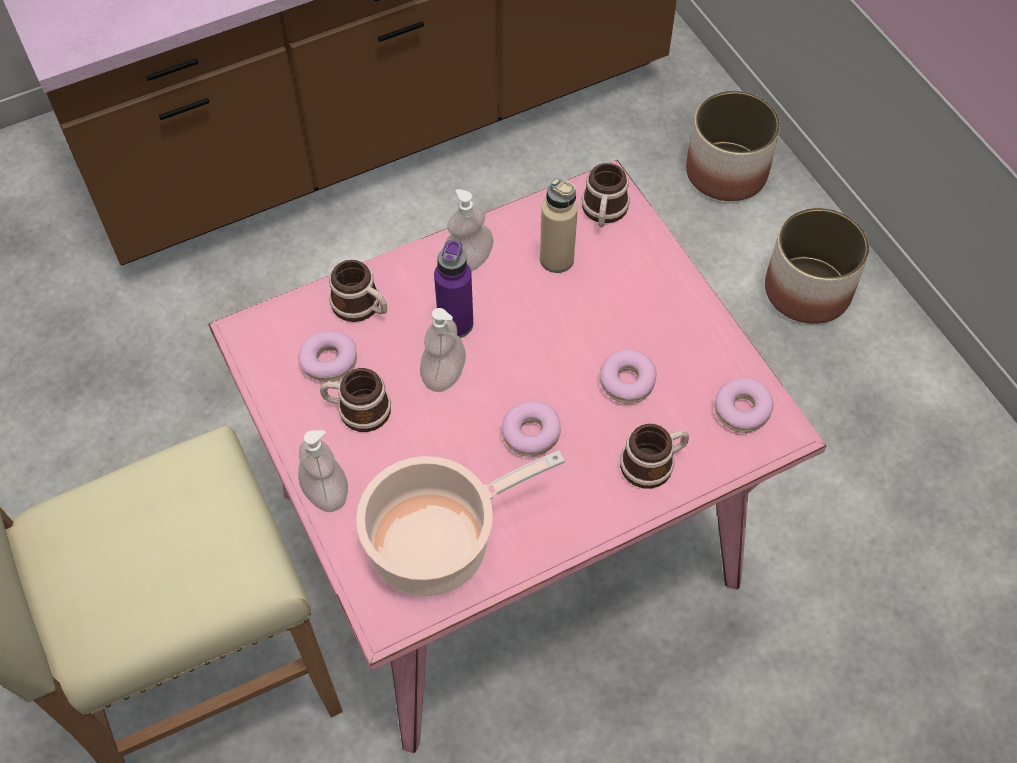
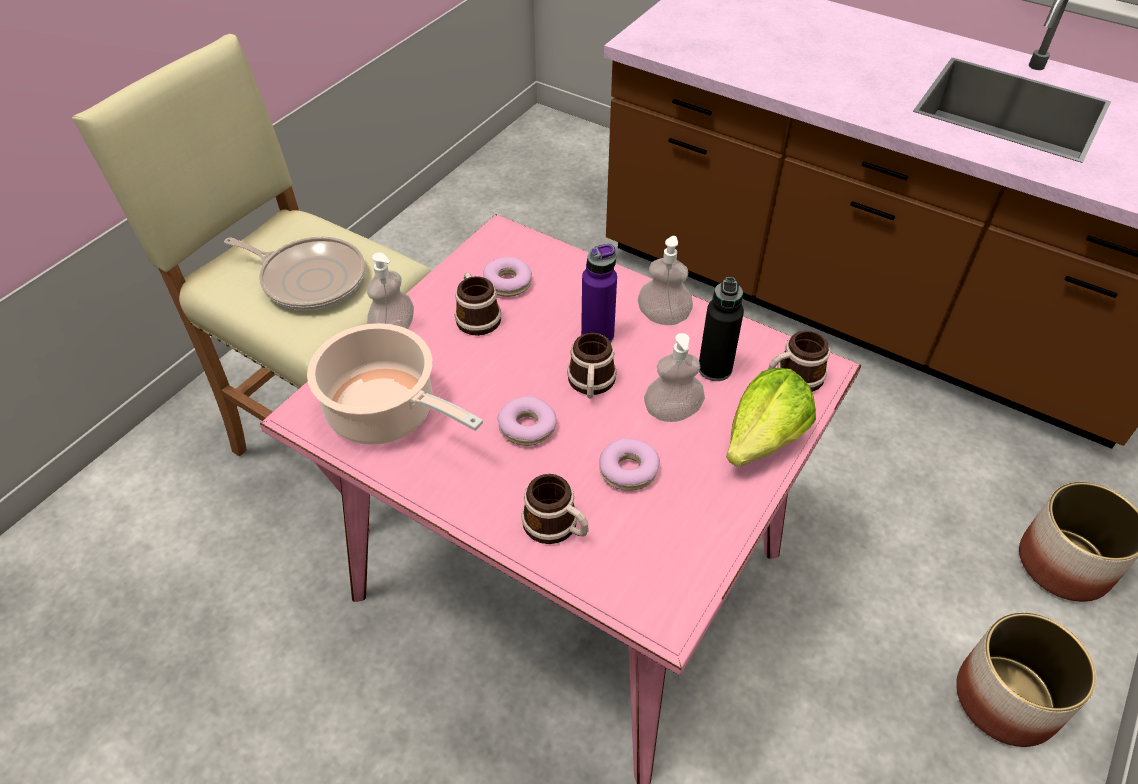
camera: 60 degrees right, 10 degrees down
mug [329,260,388,322] -> mug moved to [567,333,617,398]
soap dispenser [420,308,466,392] -> soap dispenser moved to [644,333,705,422]
beige bottle [540,178,578,273] -> black bottle [699,277,744,381]
donut [714,378,774,433] -> none
none -> frying pan [224,236,365,310]
none -> lettuce [726,368,816,466]

